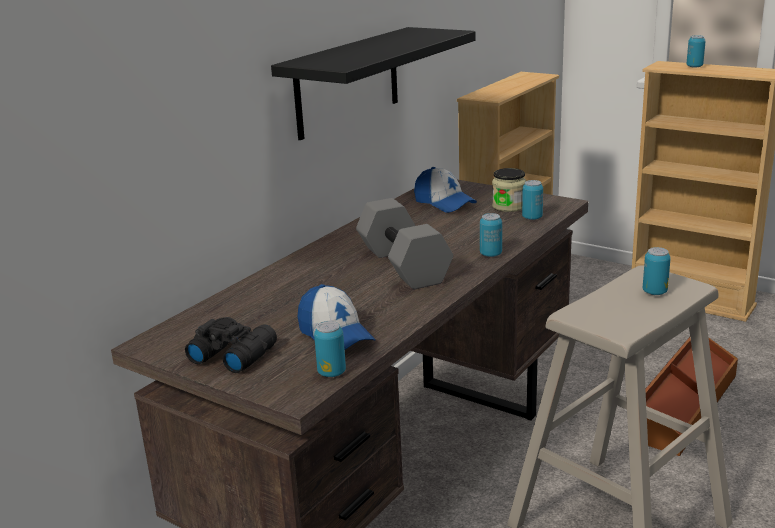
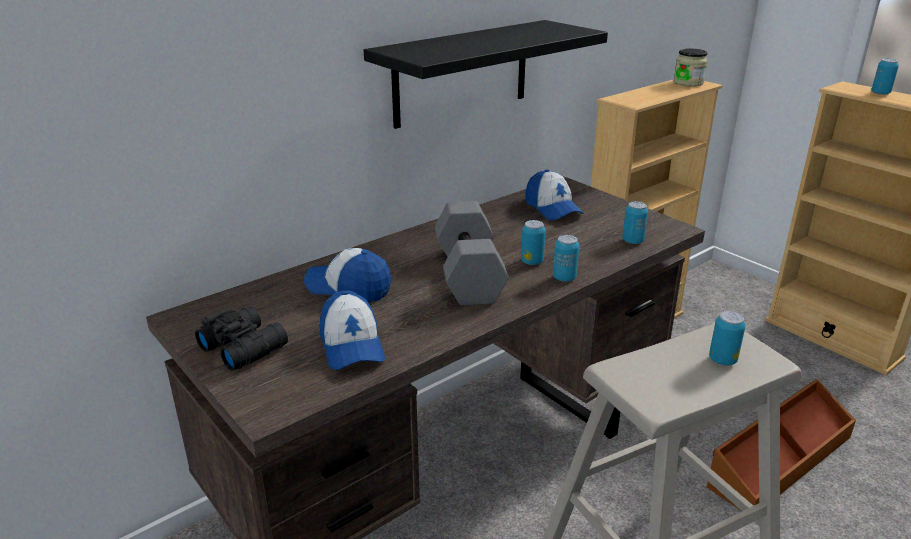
camera: 15 degrees right, 5 degrees up
can [314,321,346,377] -> can moved to [521,220,546,265]
jar [492,168,526,212] -> jar moved to [674,48,708,86]
none -> cap [304,248,391,302]

